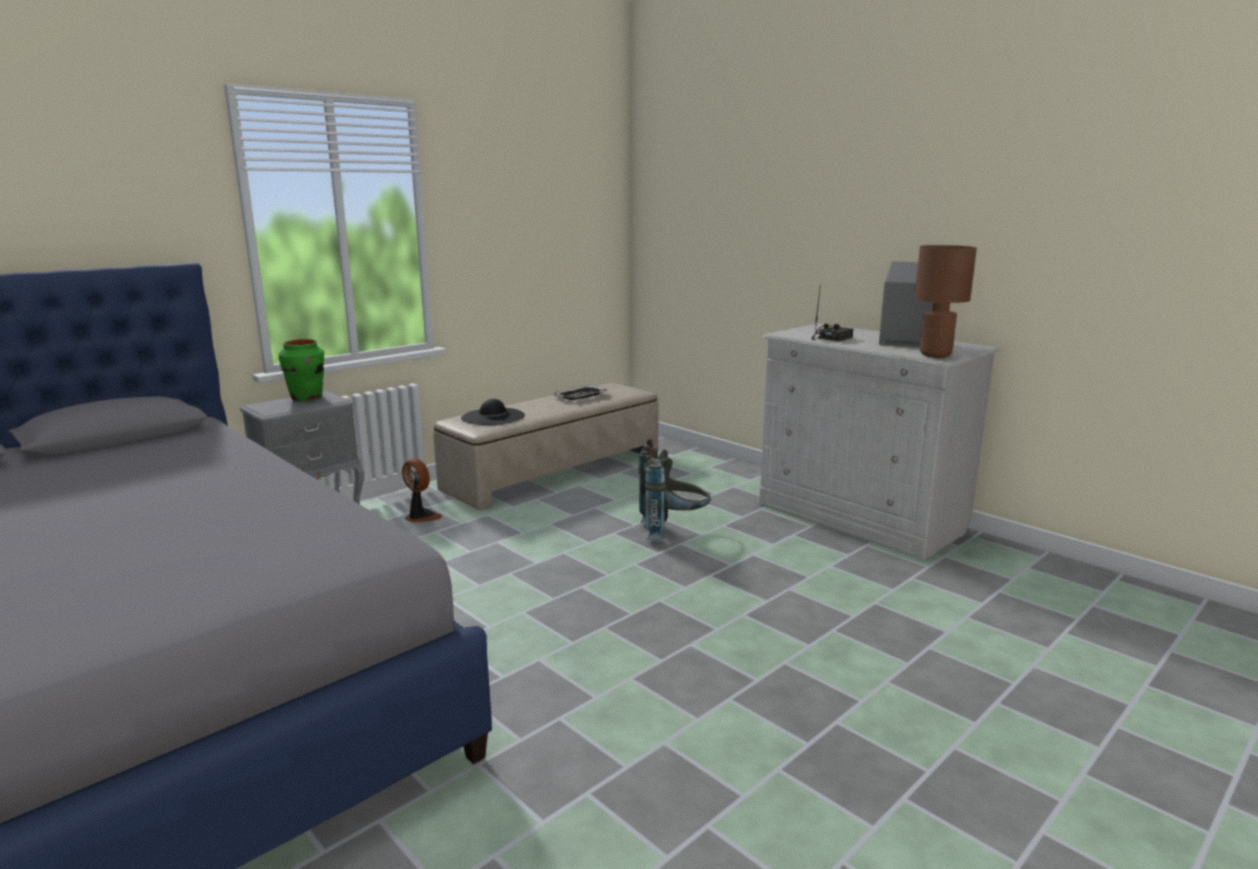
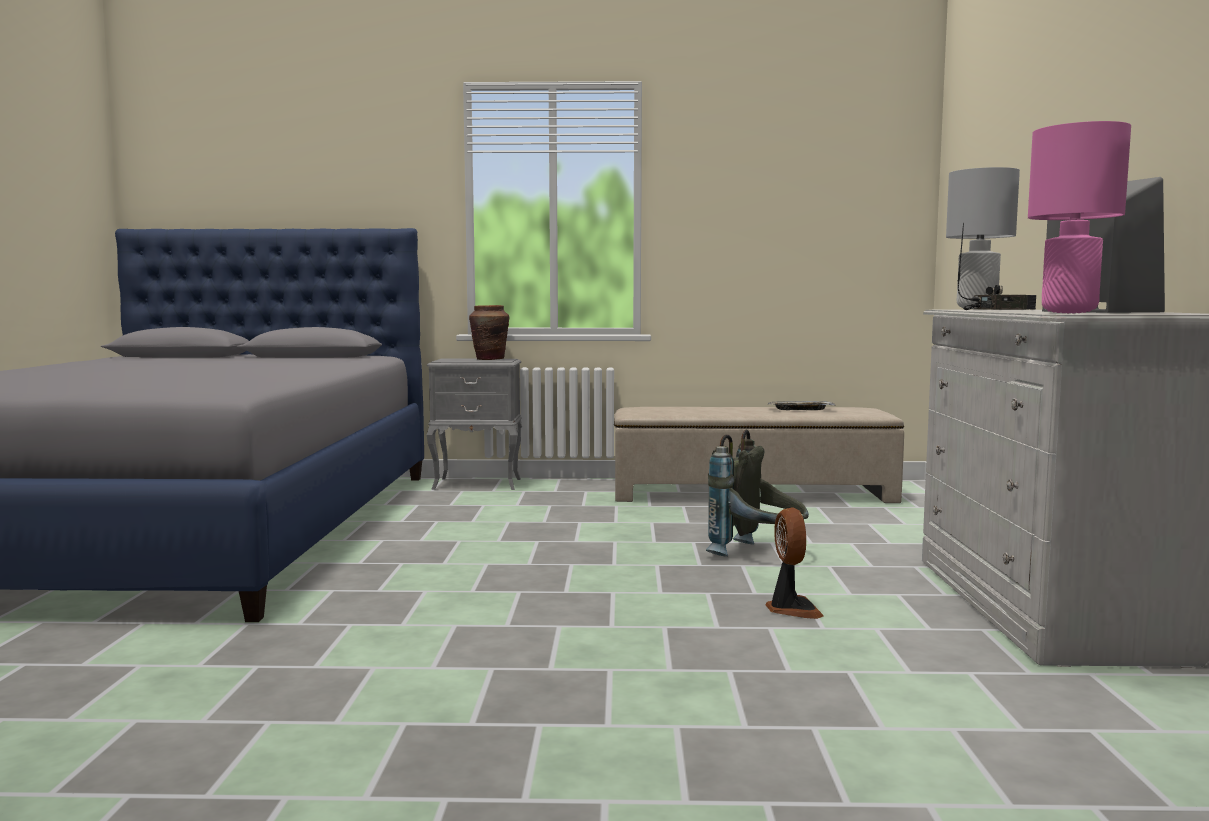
camera: 45 degrees right, 10 degrees down
green vase [278,339,324,401] -> brown vase [469,305,510,360]
fan [402,458,442,523] -> fan moved to [765,507,824,619]
black hat [461,399,525,425] -> none
brown table lamp [914,245,977,358] -> pink table lamp [1028,121,1131,313]
none -> grey table lamp [946,167,1020,309]

